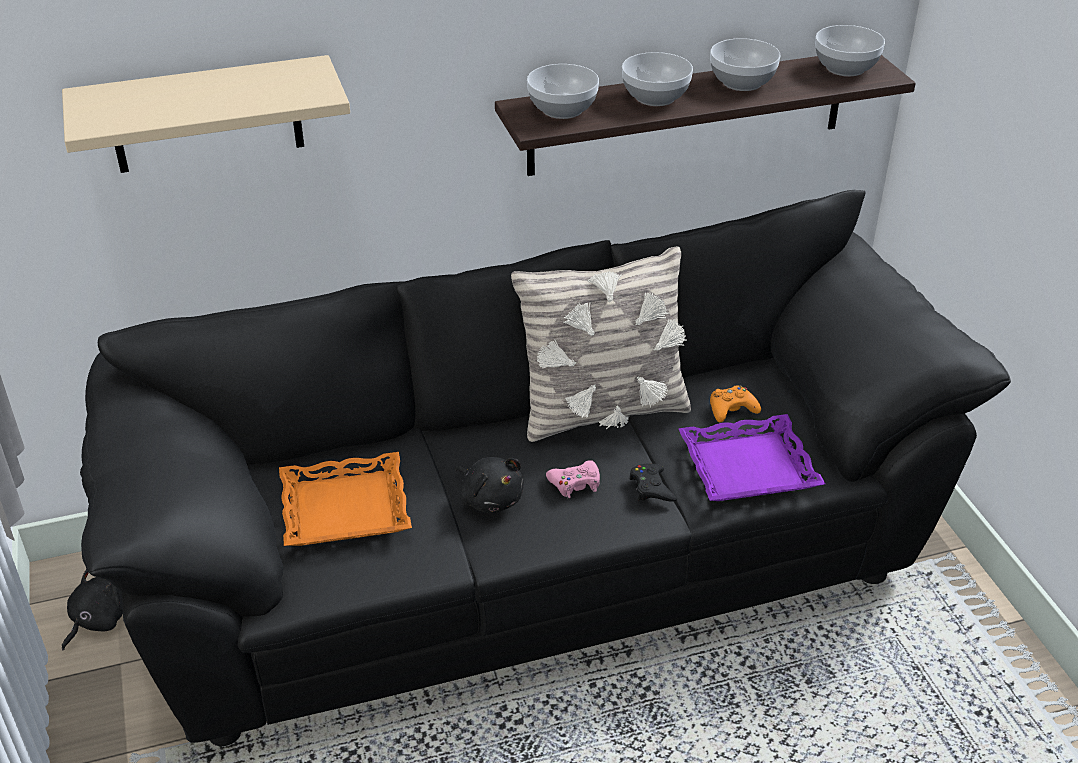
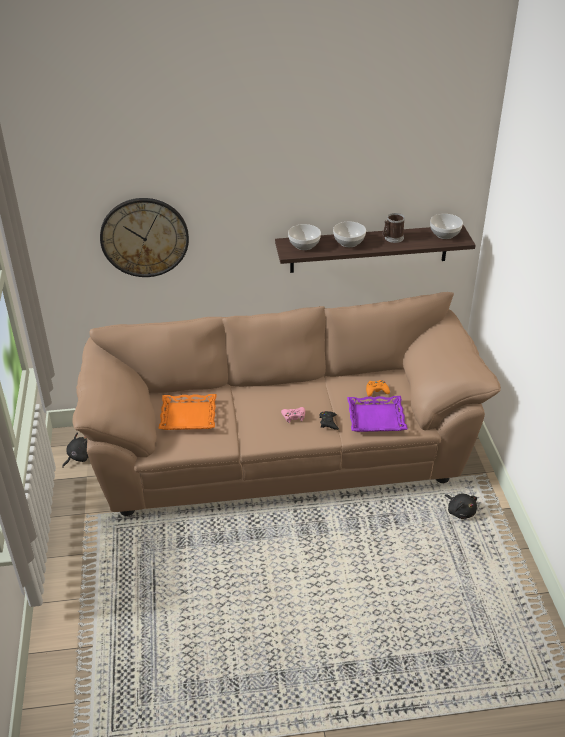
camera: 10 degrees right, 0 degrees up
beige shelf [62,55,350,173] -> wall clock [100,198,189,277]
black sofa [80,190,1011,746] -> beige sofa [72,292,501,516]
black plush toy [455,457,524,513] -> black plush toy moved to [445,494,477,519]
beige pillow [511,246,691,442] -> none
bowl [710,38,780,91] -> mug [383,213,405,243]

